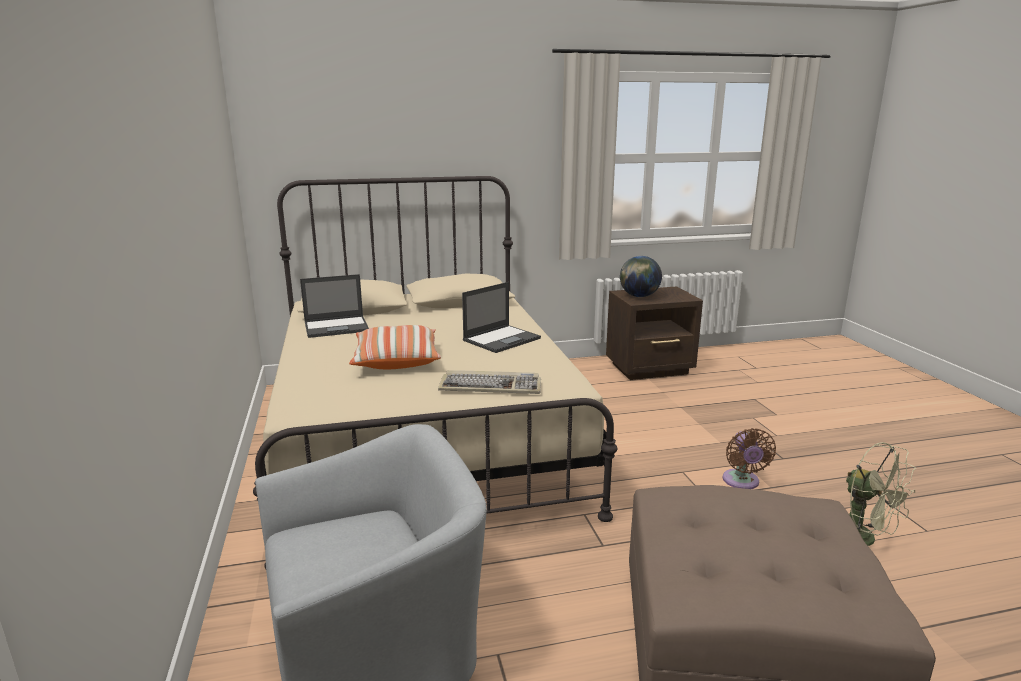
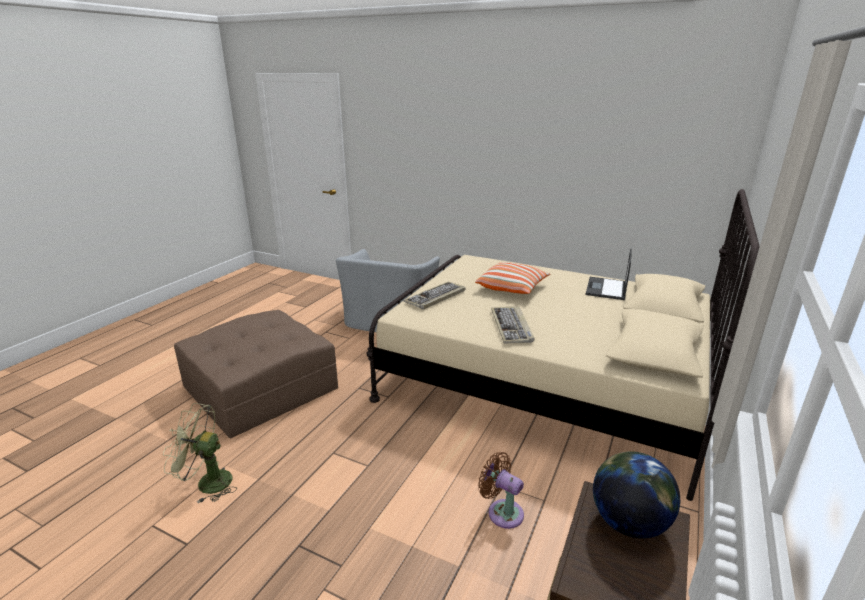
camera: 130 degrees right, 5 degrees up
laptop [462,282,541,353] -> keyboard [491,306,534,344]
brown fan [722,428,776,489] -> brown fan moved to [478,452,524,529]

